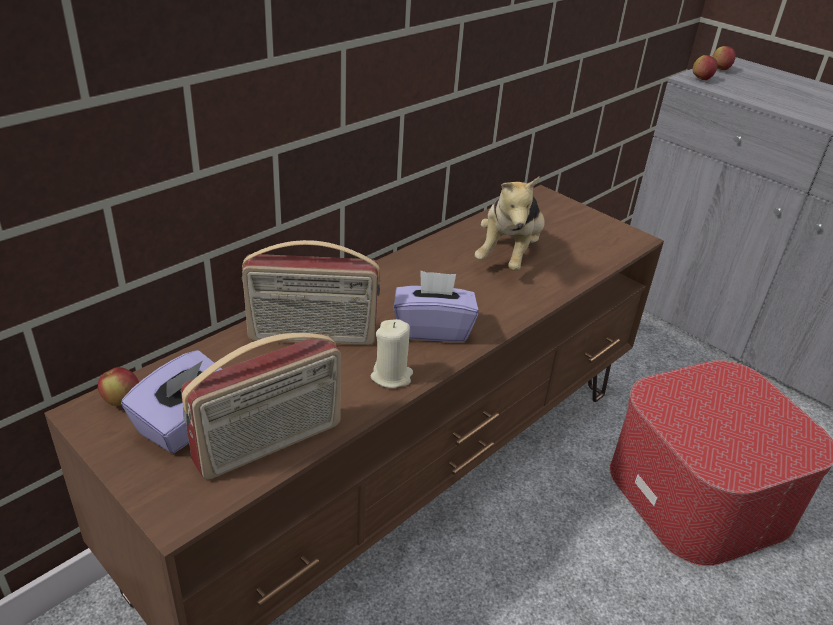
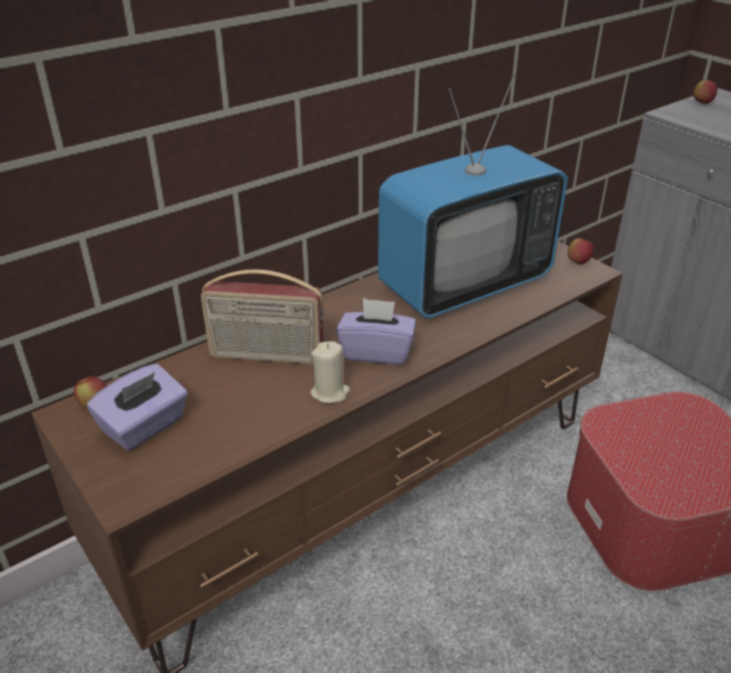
camera: 10 degrees right, 0 degrees up
radio [181,333,341,480] -> none
plush toy [475,176,545,271] -> television [378,75,568,318]
apple [693,55,718,80] -> apple moved to [567,238,594,264]

